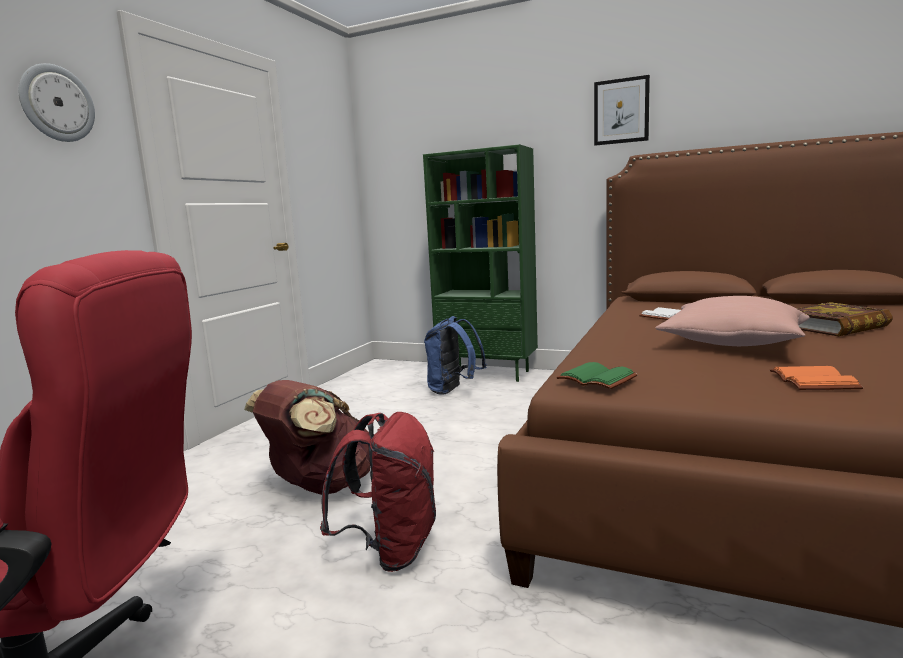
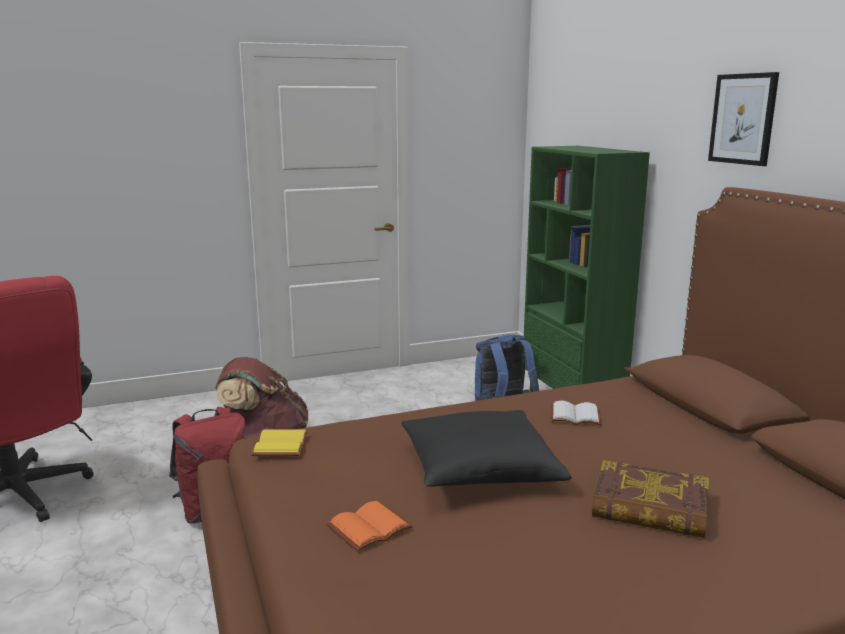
camera: 45 degrees right, 5 degrees up
wall clock [18,63,95,142] -> none
green book [556,362,638,389] -> yellow book [251,429,308,456]
pink pillow [655,296,810,346] -> black pillow [401,410,572,487]

